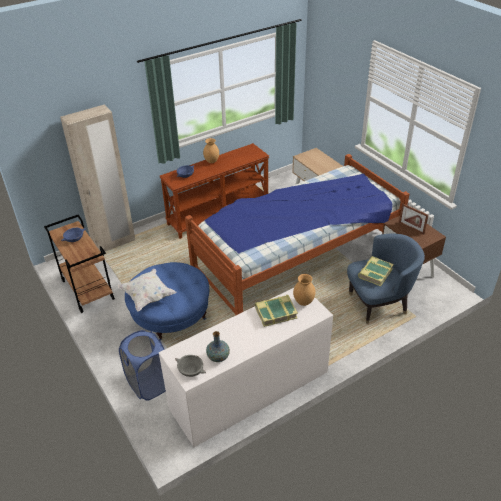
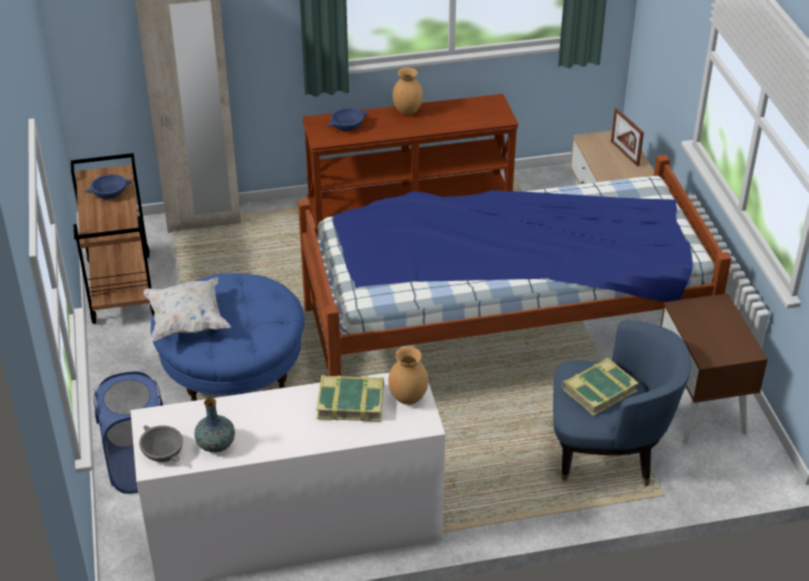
camera: 20 degrees right, 0 degrees up
picture frame [399,204,428,234] -> picture frame moved to [611,108,644,167]

